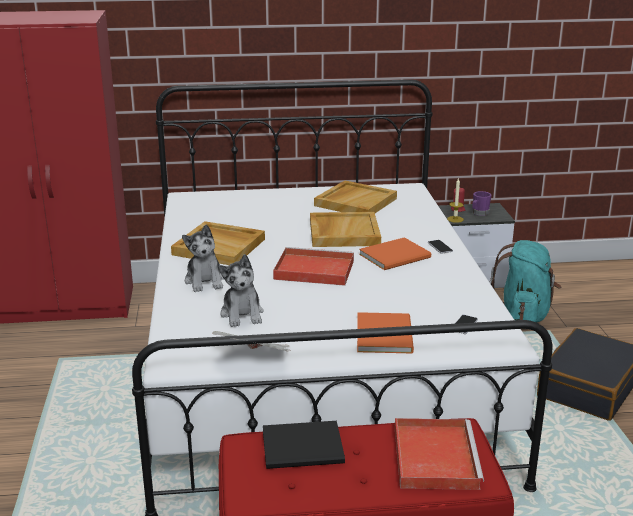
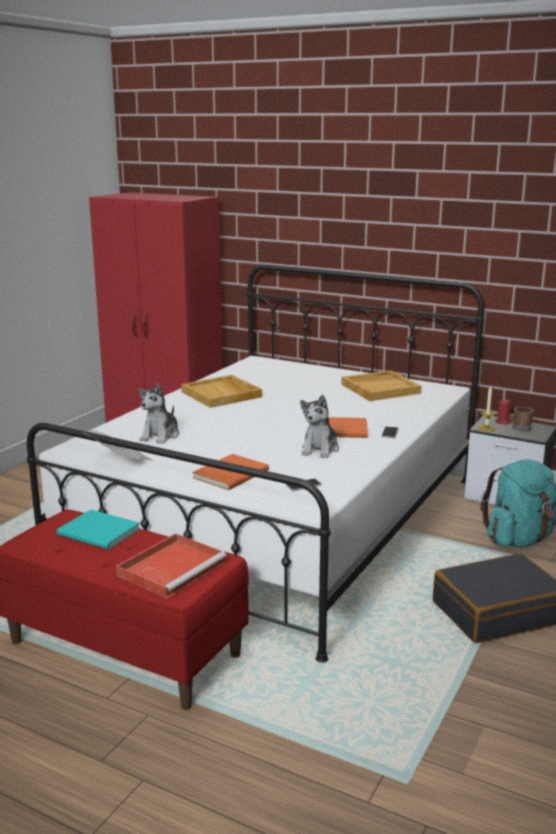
camera: 35 degrees right, 5 degrees down
plush toy [182,224,224,292] -> plush toy moved to [300,395,339,458]
black book [263,421,345,469] -> turquoise book [57,510,140,550]
red tray [273,247,354,286] -> none
beige tray [310,212,381,247] -> none
purple mug [472,191,492,216] -> brown mug [509,407,534,432]

